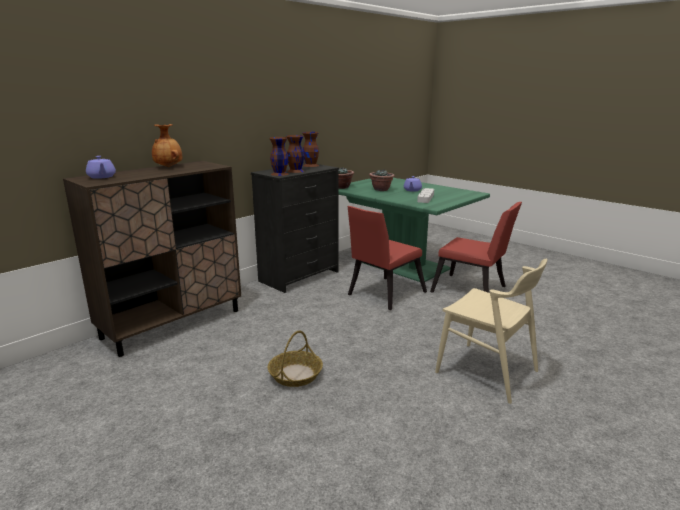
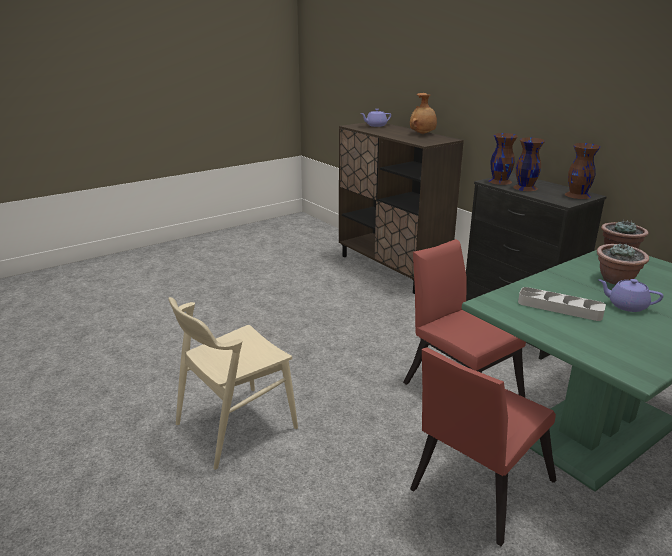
camera: 100 degrees right, 5 degrees up
basket [268,331,323,387] -> none

